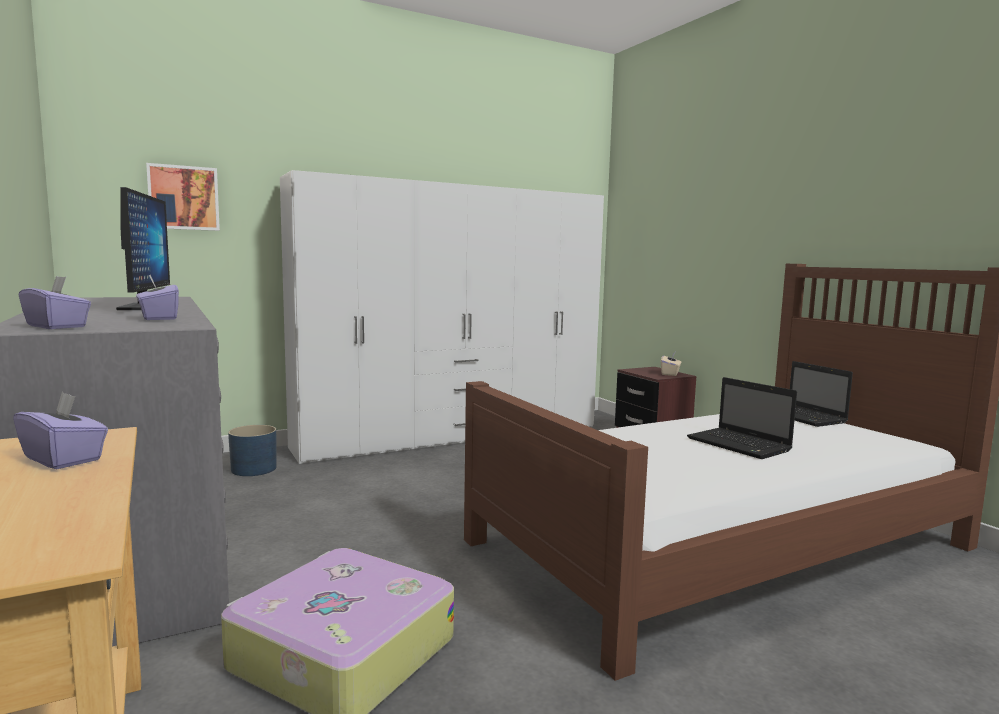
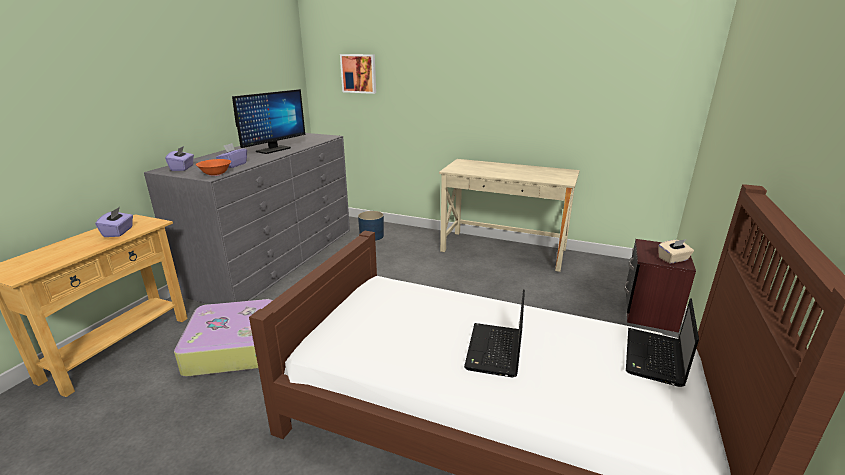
camera: 50 degrees right, 15 degrees up
white wardrobe [280,170,604,464] -> beige desk [439,159,580,272]
none -> orange bowl [196,159,231,176]

